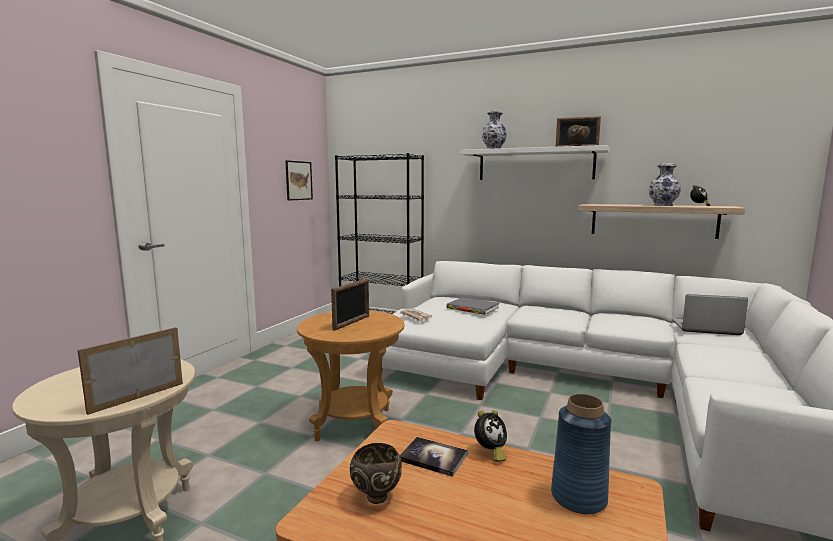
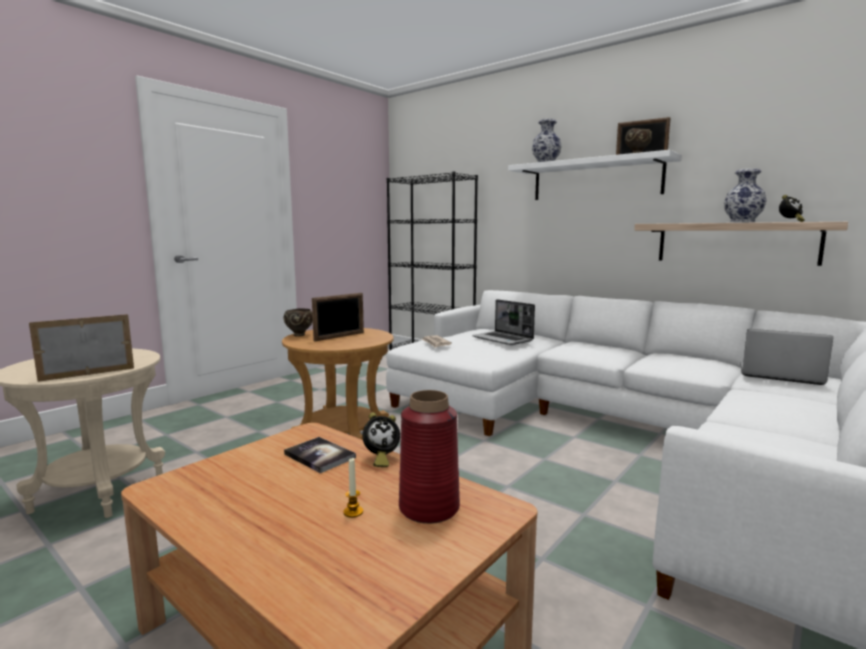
camera: 15 degrees right, 0 degrees up
picture [285,160,313,201] -> none
brown bowl [350,443,402,504] -> brown bowl moved to [284,308,313,336]
grey book [446,297,499,315] -> laptop [472,299,535,345]
blue vase [551,394,611,515] -> red vase [399,390,460,524]
none -> candle [343,457,363,518]

